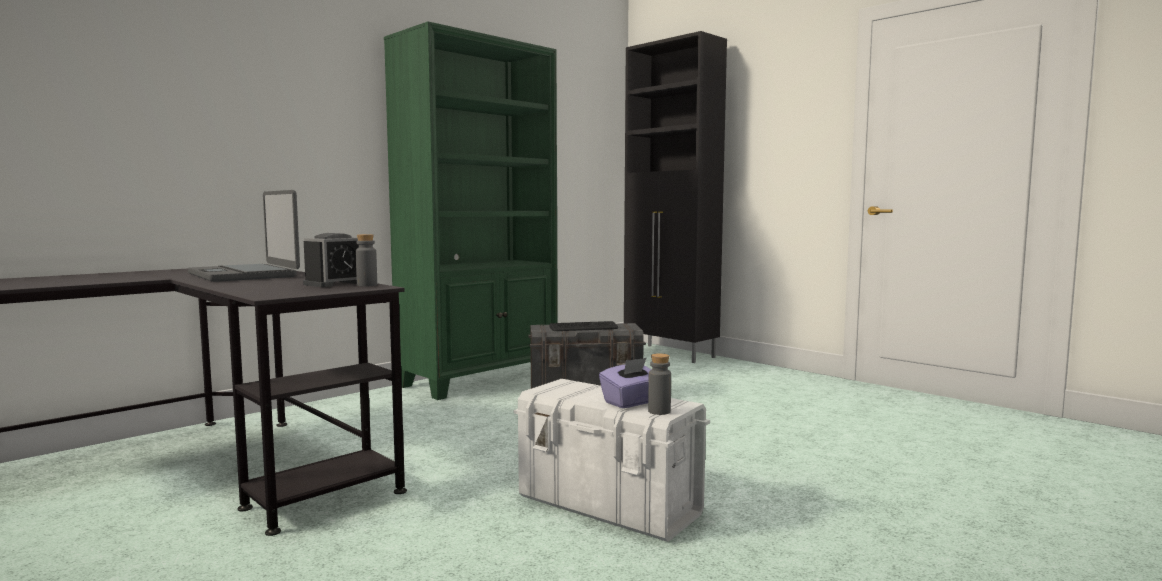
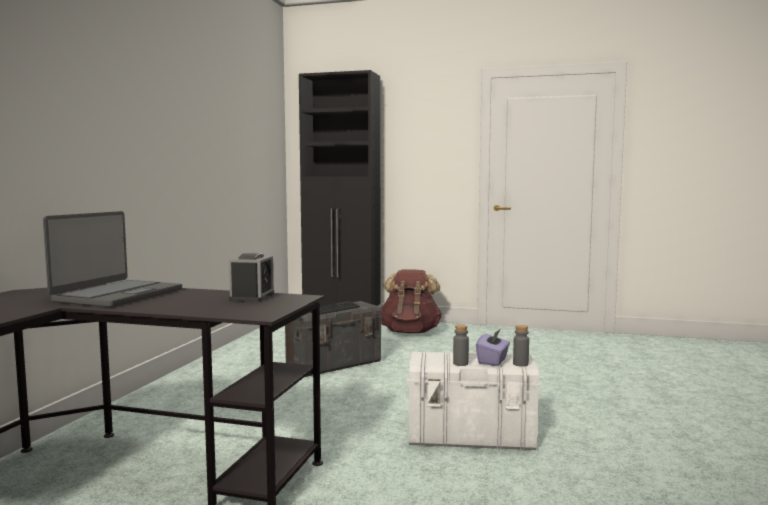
camera: 30 degrees left, 0 degrees up
laptop [188,190,300,282] -> laptop turned 90 degrees counterclockwise [43,211,182,307]
grey bottle [356,234,377,286] -> grey bottle moved to [453,324,469,366]
green bookcase [384,21,558,400] -> none
none -> brown backpack [380,269,442,333]

